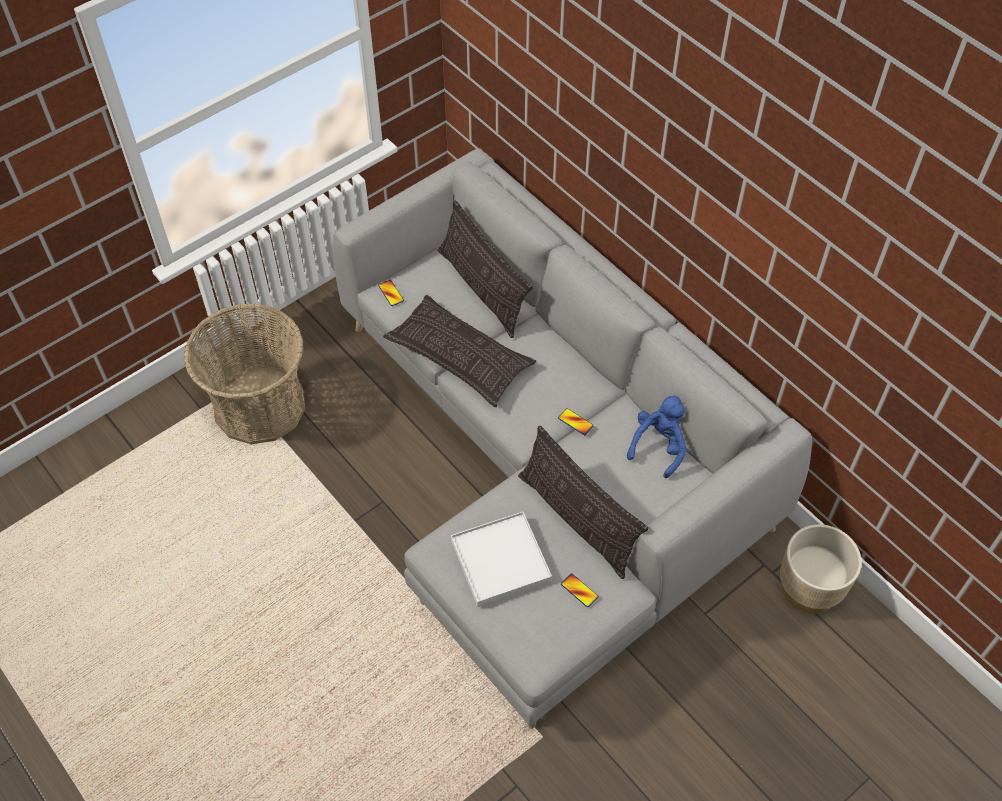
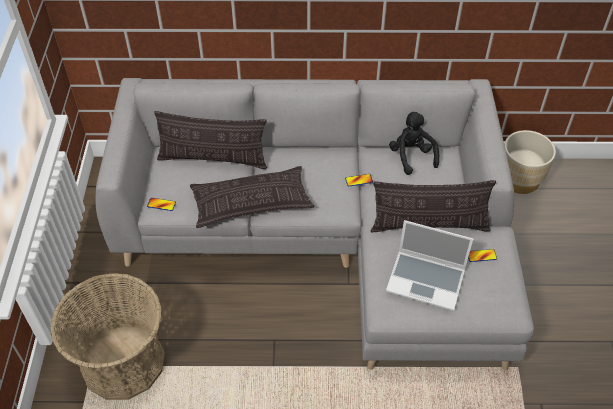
camera: 50 degrees left, 5 degrees down
white tray [451,512,552,607] -> laptop [386,220,473,311]
blue plush toy [627,396,686,478] -> black plush toy [389,112,439,175]

